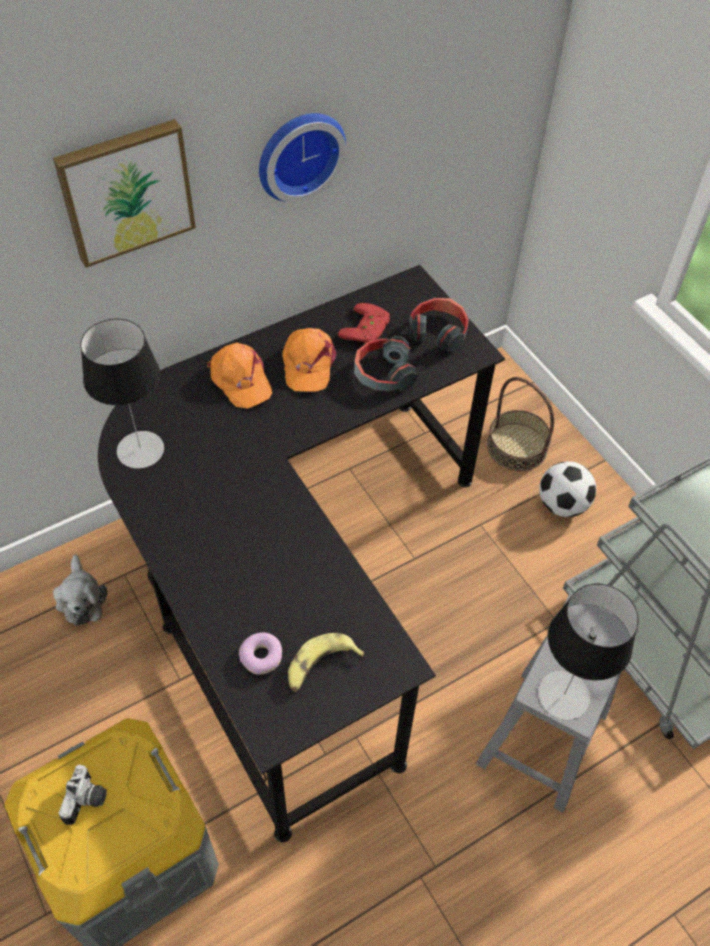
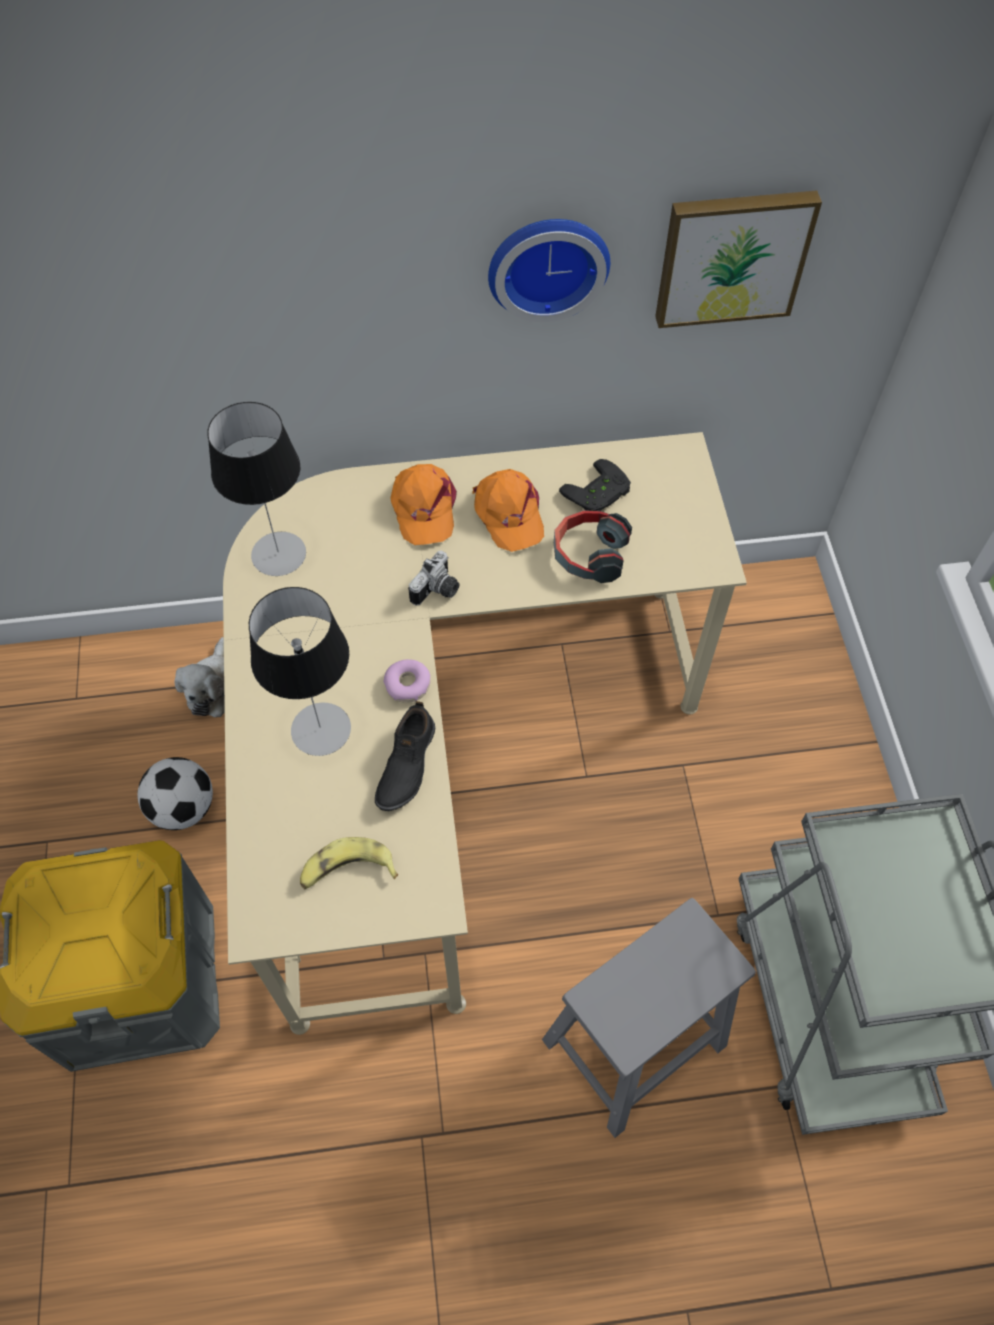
camera: 25 degrees right, 5 degrees up
picture [53,119,196,268] -> picture moved to [655,190,822,328]
camera [59,765,107,825] -> camera moved to [408,550,459,605]
black desk [98,265,505,842] -> beige desk [223,432,747,1035]
donut [239,632,282,675] -> donut moved to [383,659,431,703]
orange cap [282,328,337,392] -> orange cap turned 45 degrees counterclockwise [472,469,544,552]
red game controller [338,303,390,344] -> black game controller [559,459,631,511]
headphones [409,298,469,353] -> none
basket [487,377,554,471] -> none
table lamp [538,584,639,720] -> table lamp moved to [249,587,351,756]
football [539,461,596,517] -> football moved to [137,757,213,830]
none -> black shoe [375,701,435,811]

